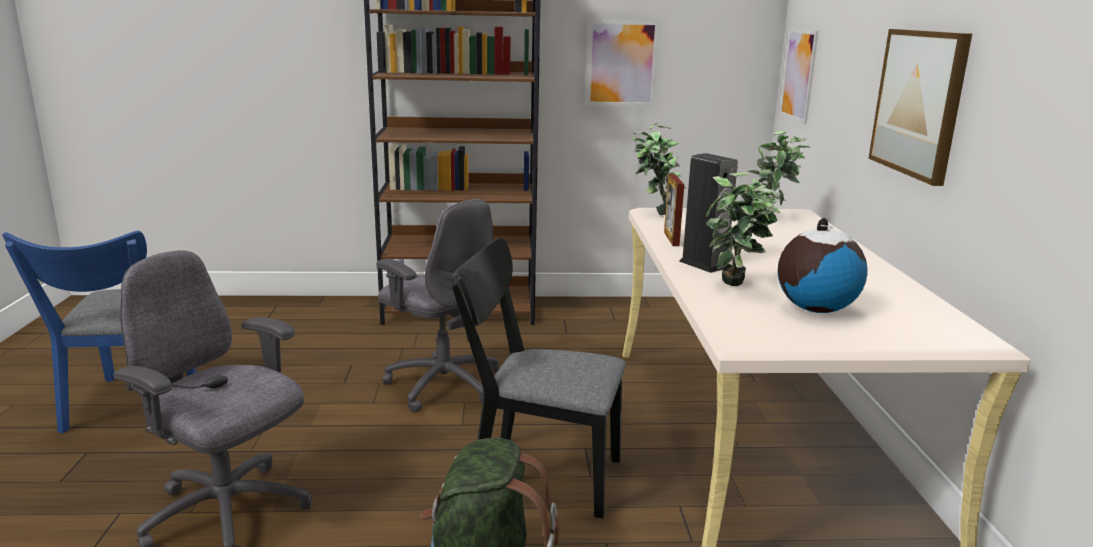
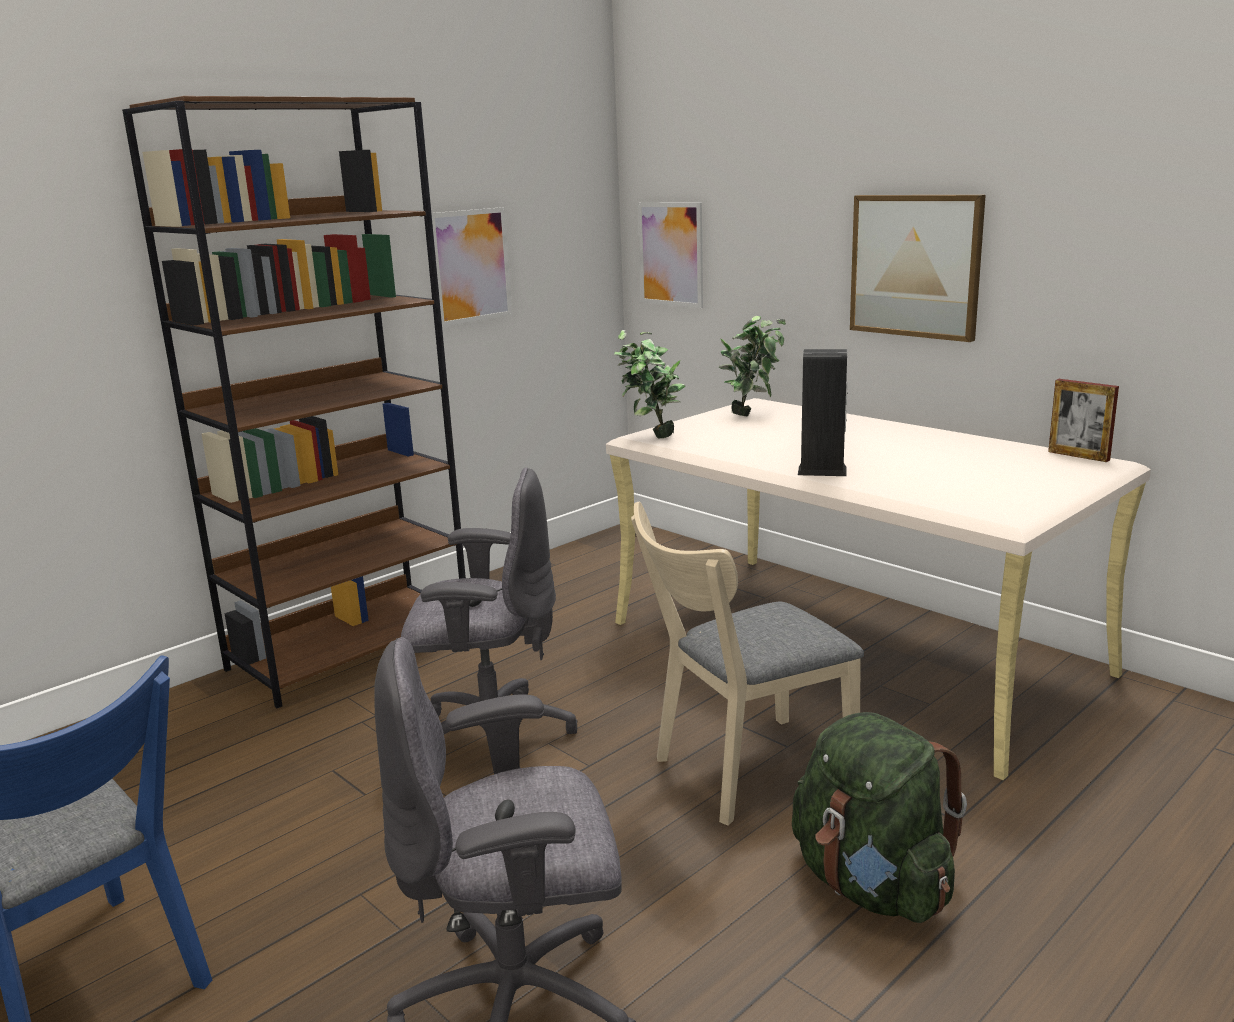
camera: 40 degrees left, 0 degrees up
black chair [452,238,626,518] -> beige chair [631,502,864,826]
picture frame [664,174,684,246] -> picture frame moved to [1048,379,1119,462]
potted plant [706,172,780,286] -> none
globe [778,218,868,313] -> none

